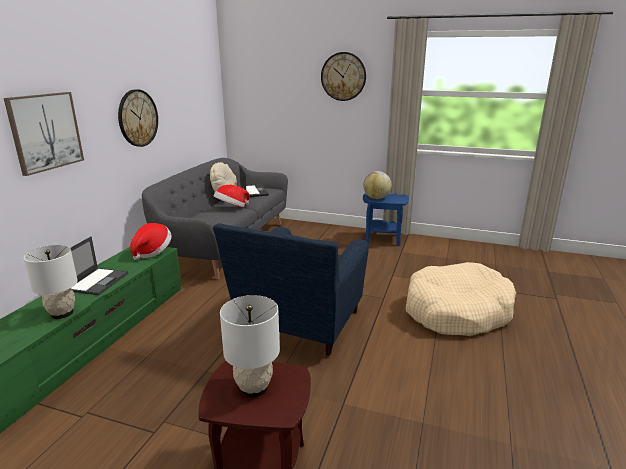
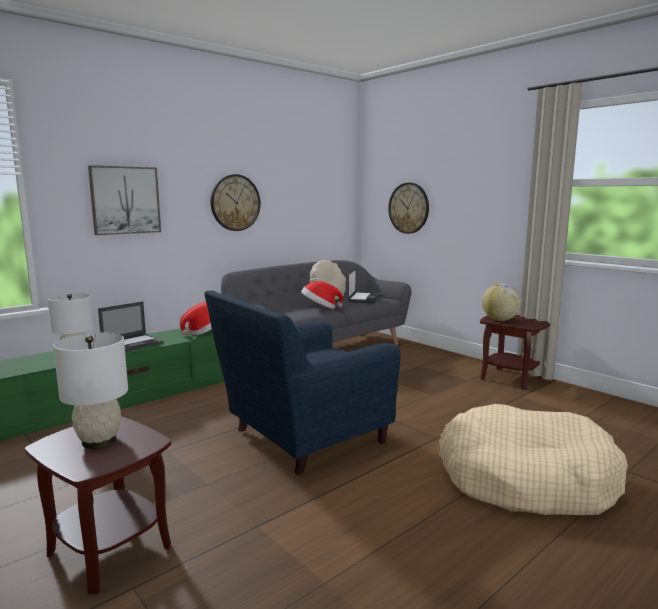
camera: 30 degrees right, 10 degrees down
wall clock [321,52,366,101] -> wall clock moved to [388,183,429,234]
blue side table [363,193,409,246] -> brown side table [480,315,550,390]

